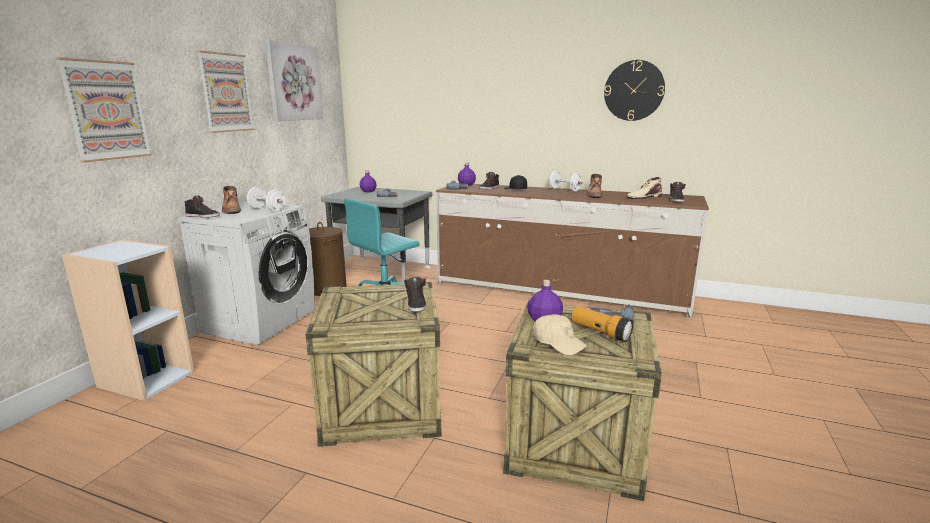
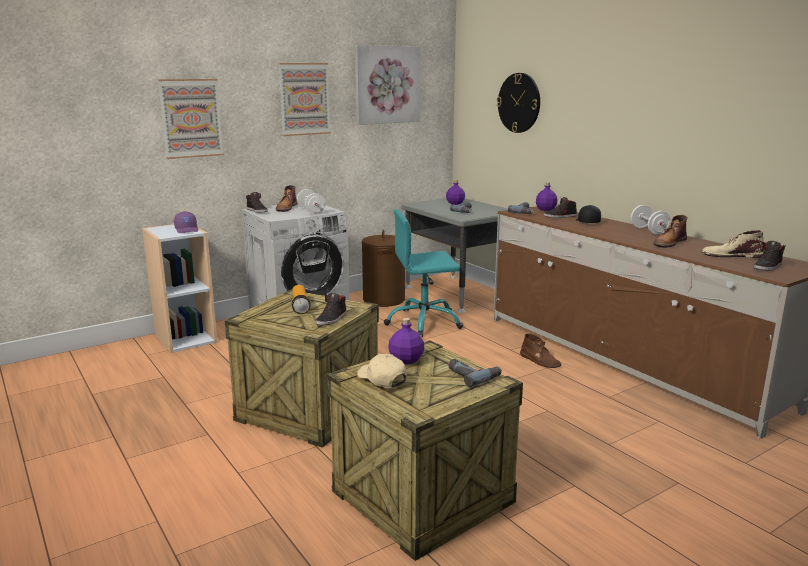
camera: 35 degrees right, 0 degrees up
beige cap [532,314,588,355] -> beige cap turned 150 degrees clockwise [357,354,407,388]
flashlight [572,306,634,342] -> flashlight moved to [291,285,311,314]
wall clock [604,60,665,121] -> wall clock moved to [497,73,540,133]
none -> purple cap [174,211,198,233]
none -> brown boot [520,334,561,368]

